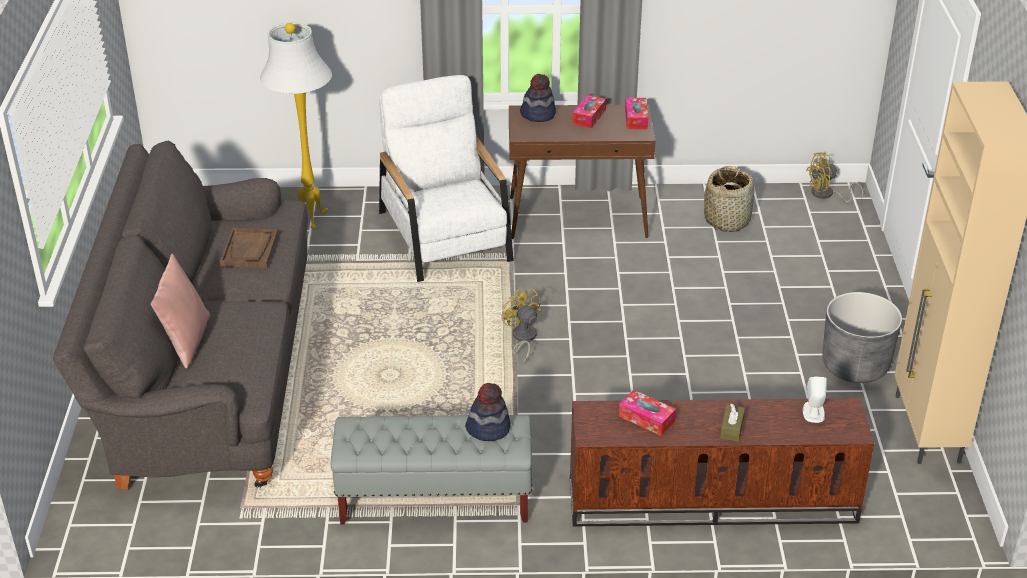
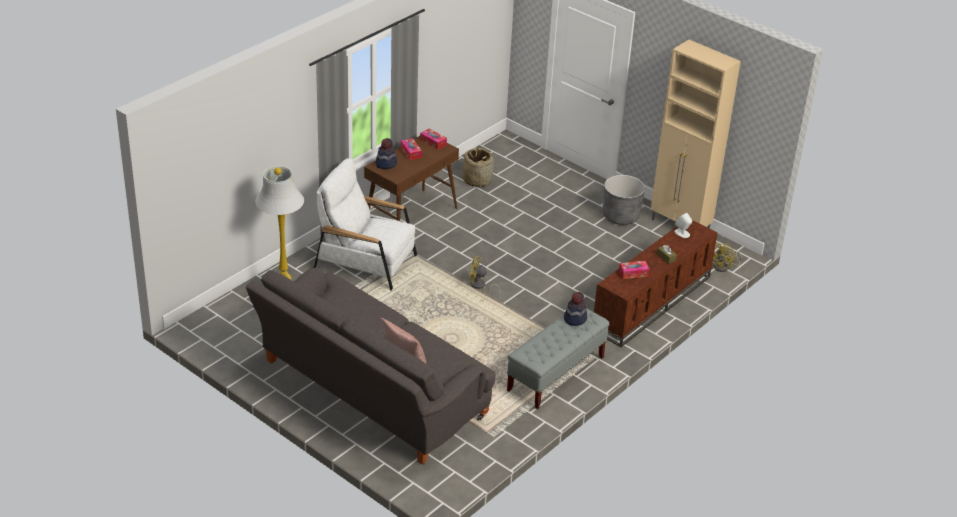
camera: 50 degrees left, 0 degrees up
brown tray [220,228,278,268] -> none
yellow fan [806,152,863,202] -> yellow fan moved to [713,243,742,272]

